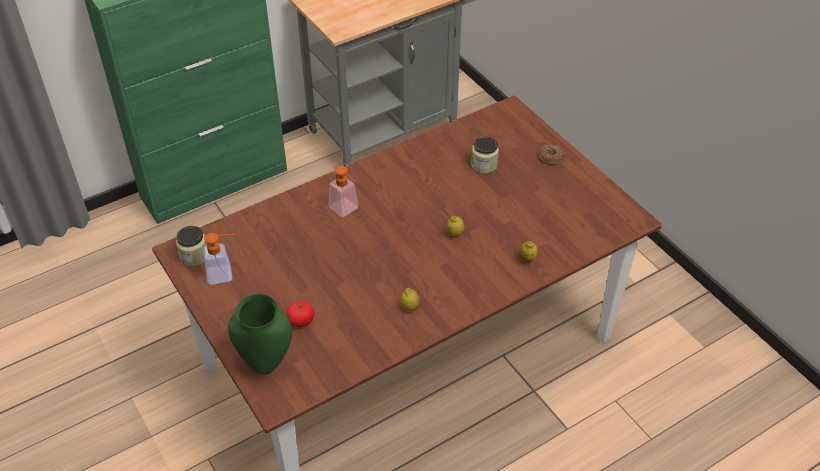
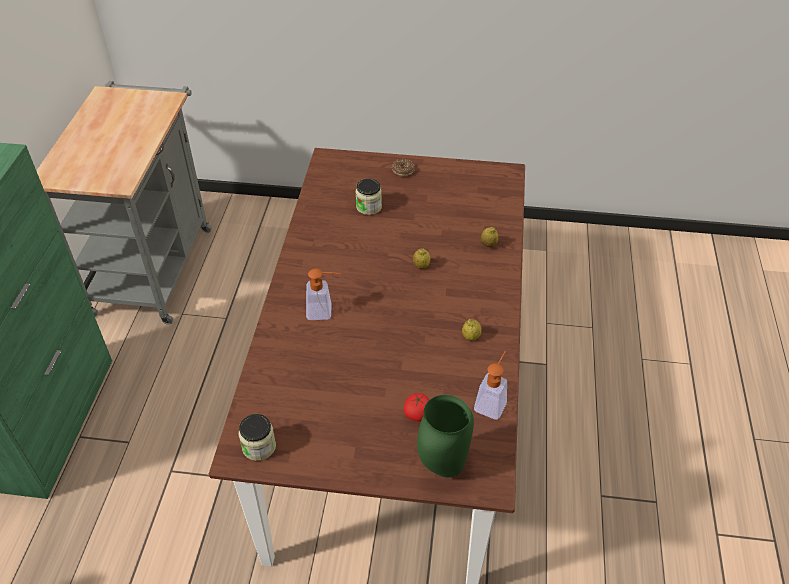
camera: 50 degrees left, 0 degrees up
soap dispenser [203,233,236,285] -> soap dispenser moved to [474,351,507,420]

